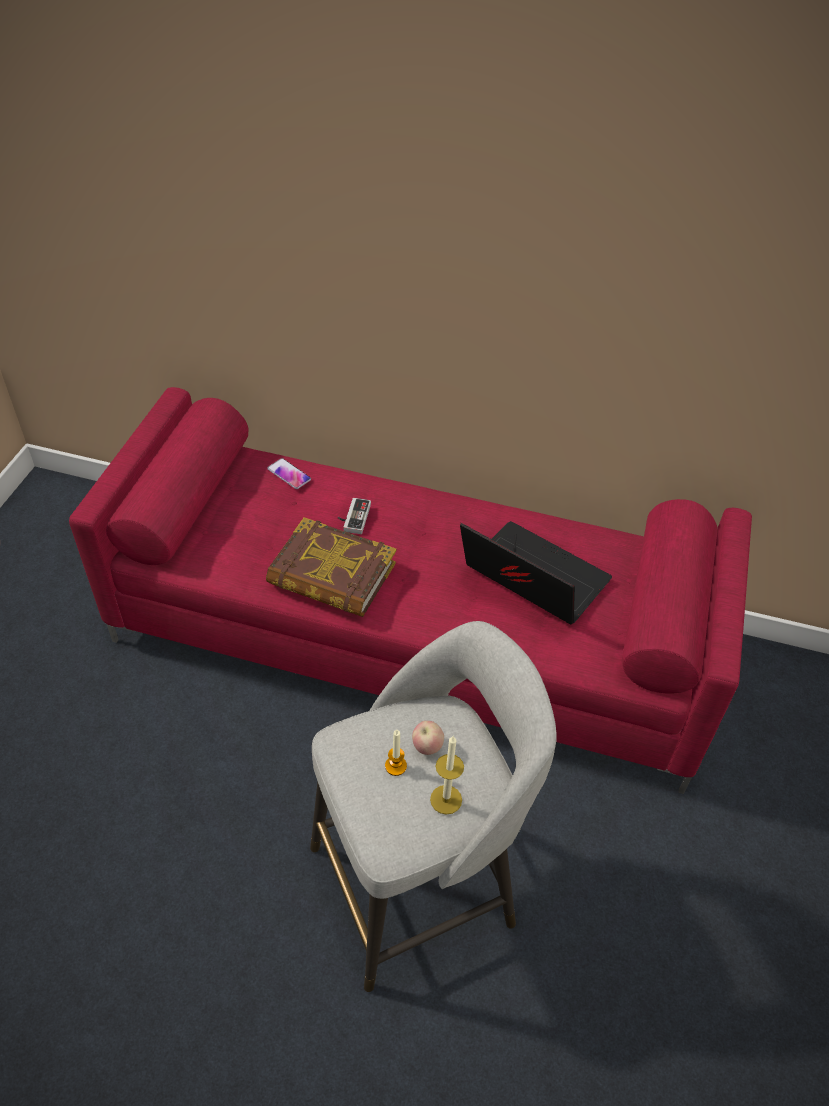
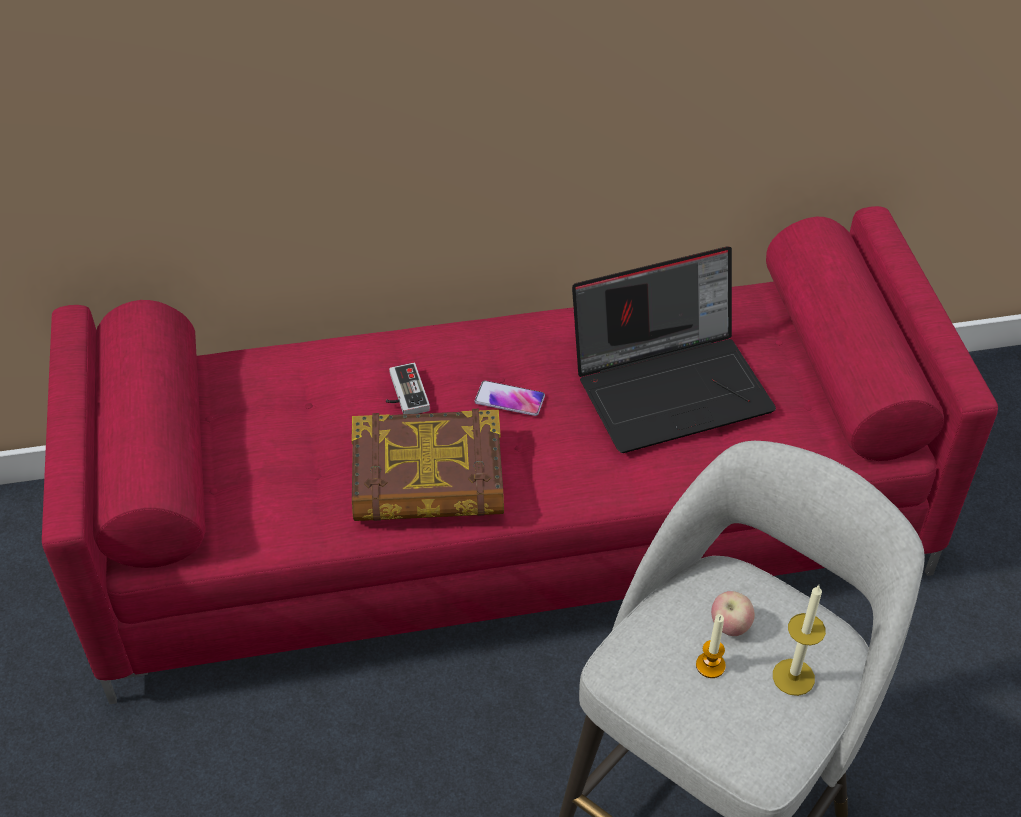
camera: 25 degrees left, 0 degrees up
phone [267,458,311,489] -> phone moved to [475,381,545,416]
laptop [460,521,612,624] -> laptop turned 150 degrees clockwise [572,247,776,453]

